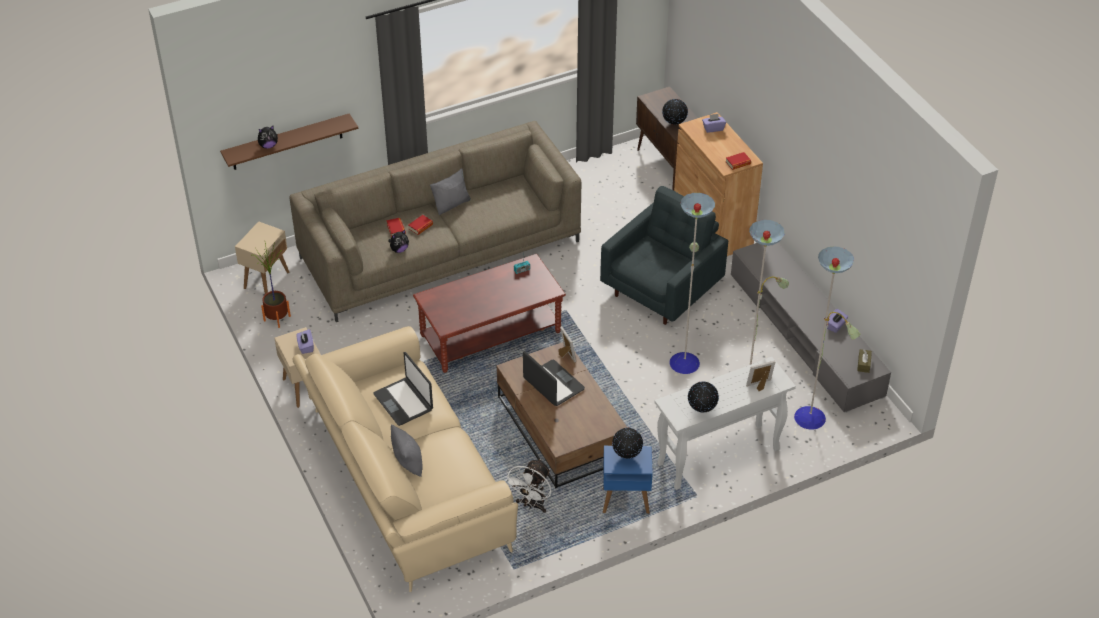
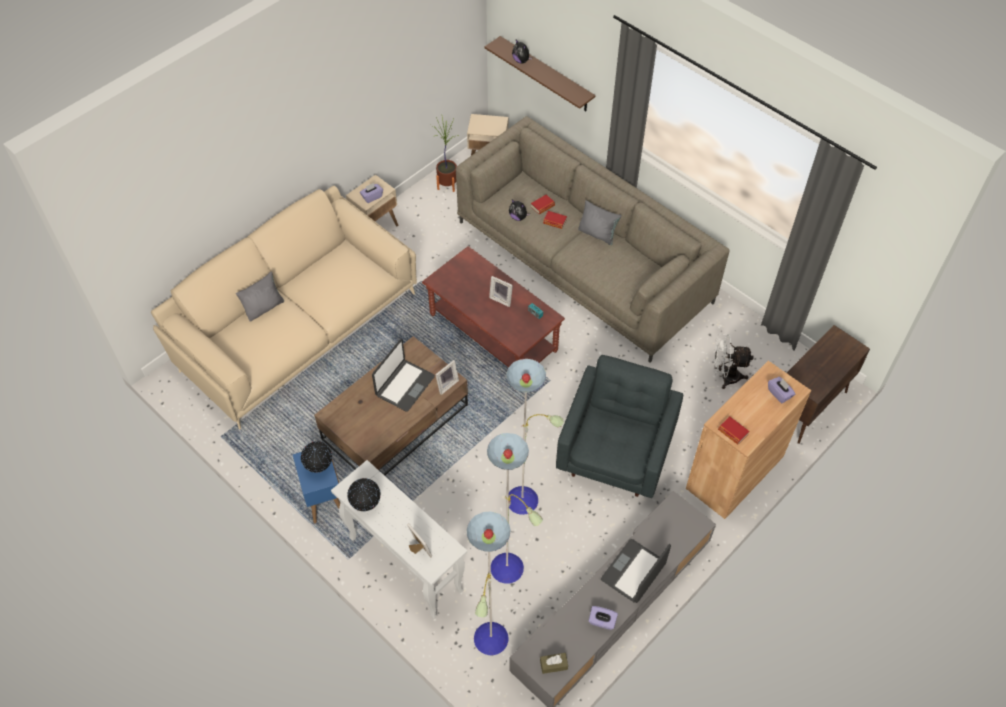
camera: 70 degrees right, 10 degrees up
laptop [373,352,433,426] -> laptop moved to [601,539,671,603]
white fan [505,459,551,513] -> white fan moved to [713,334,754,389]
grey armchair [600,186,728,325] -> grey armchair turned 90 degrees counterclockwise [556,355,683,498]
globe [662,99,688,125] -> none
none -> picture frame [489,276,513,307]

